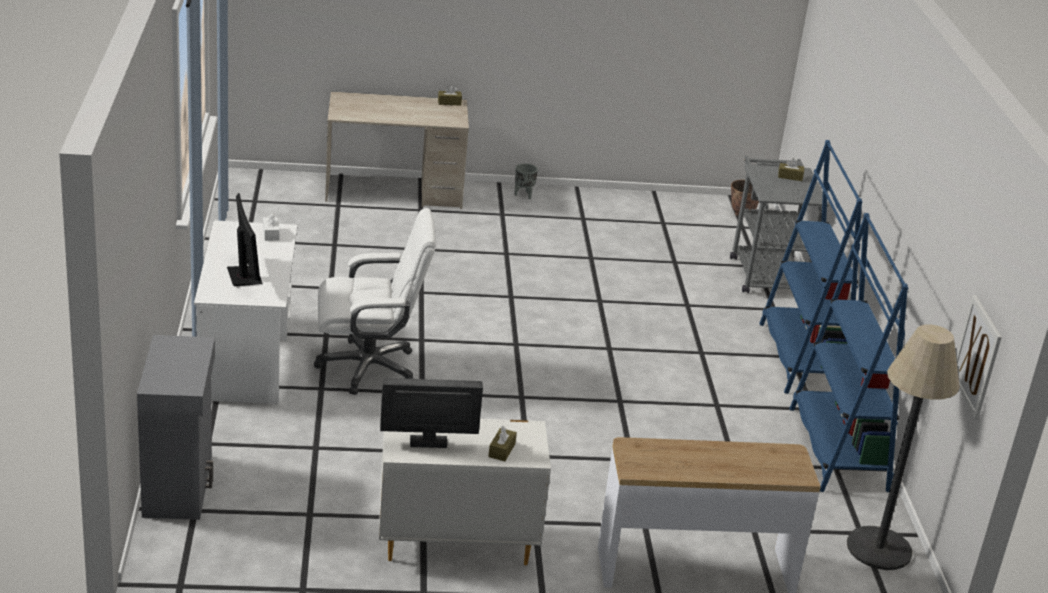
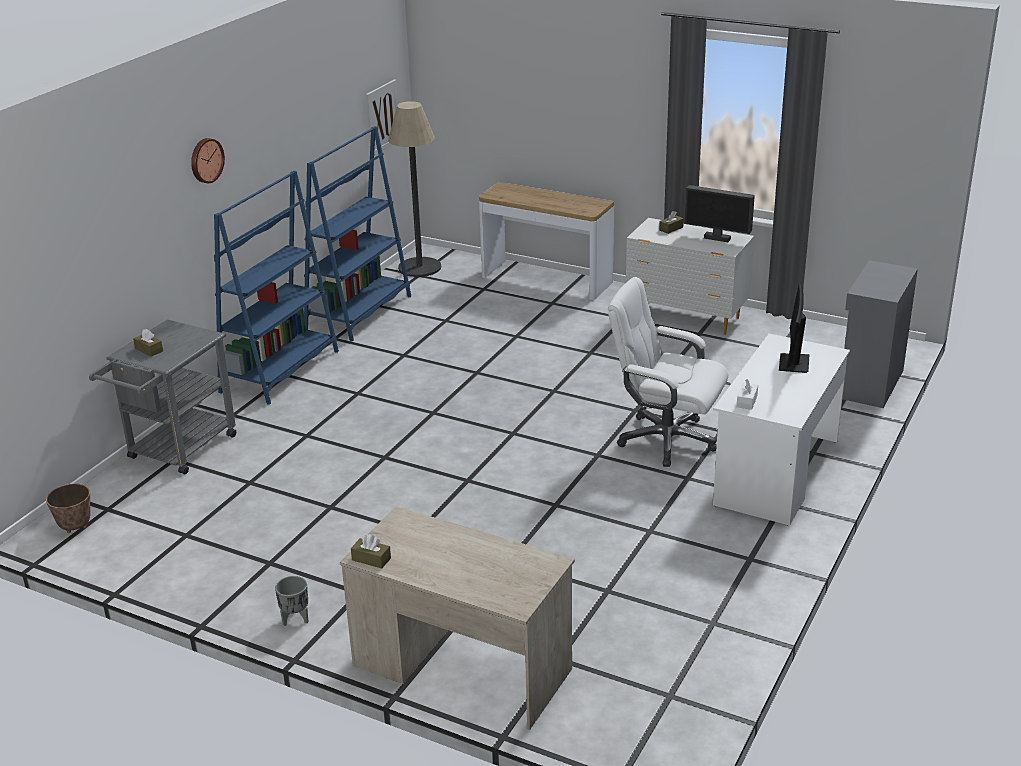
camera: 145 degrees left, 0 degrees up
none -> wall clock [191,138,225,183]

